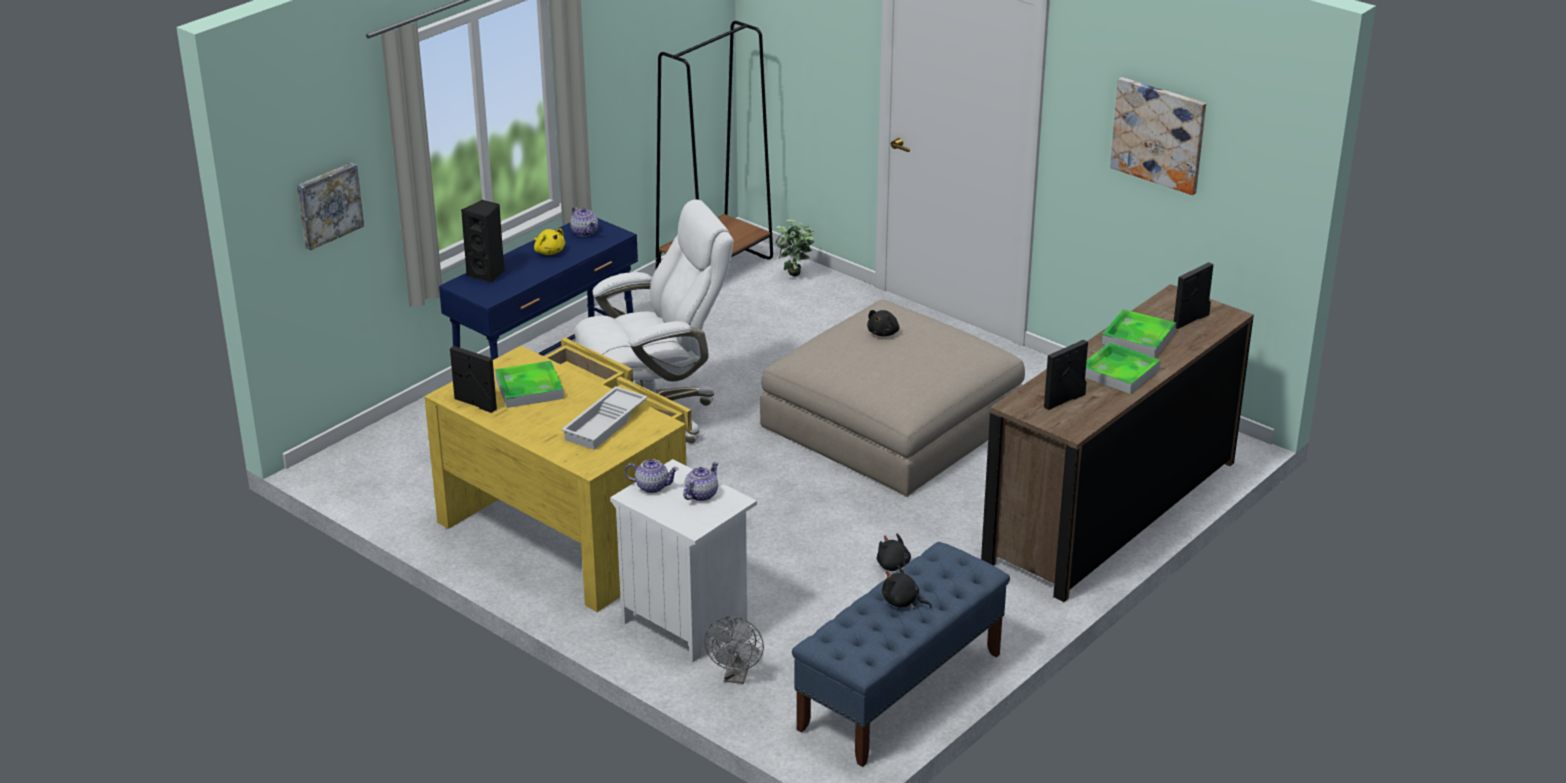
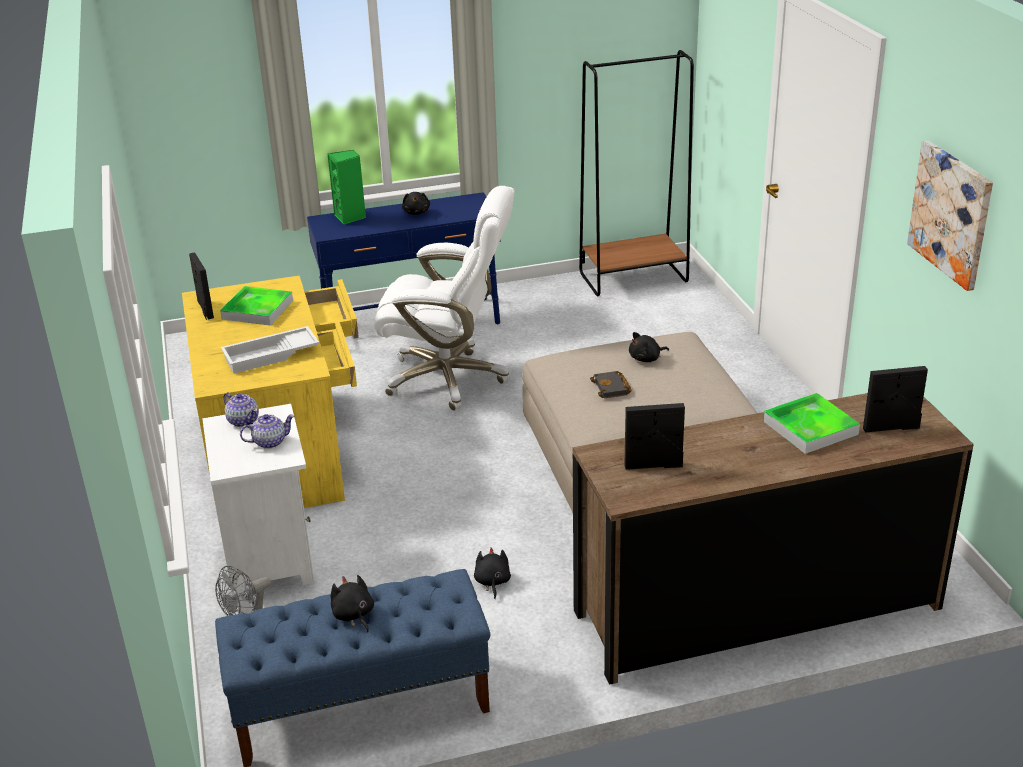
camera: 35 degrees right, 0 degrees up
picture [297,162,364,250] -> none
black speaker [461,200,505,284] -> green speaker [327,150,366,225]
yellow plush toy [534,229,565,255] -> black plush toy [402,192,430,215]
teapot [570,206,598,237] -> none
potted plant [775,219,814,276] -> none
tray [1085,342,1161,394] -> none
none -> black book [590,371,632,398]

